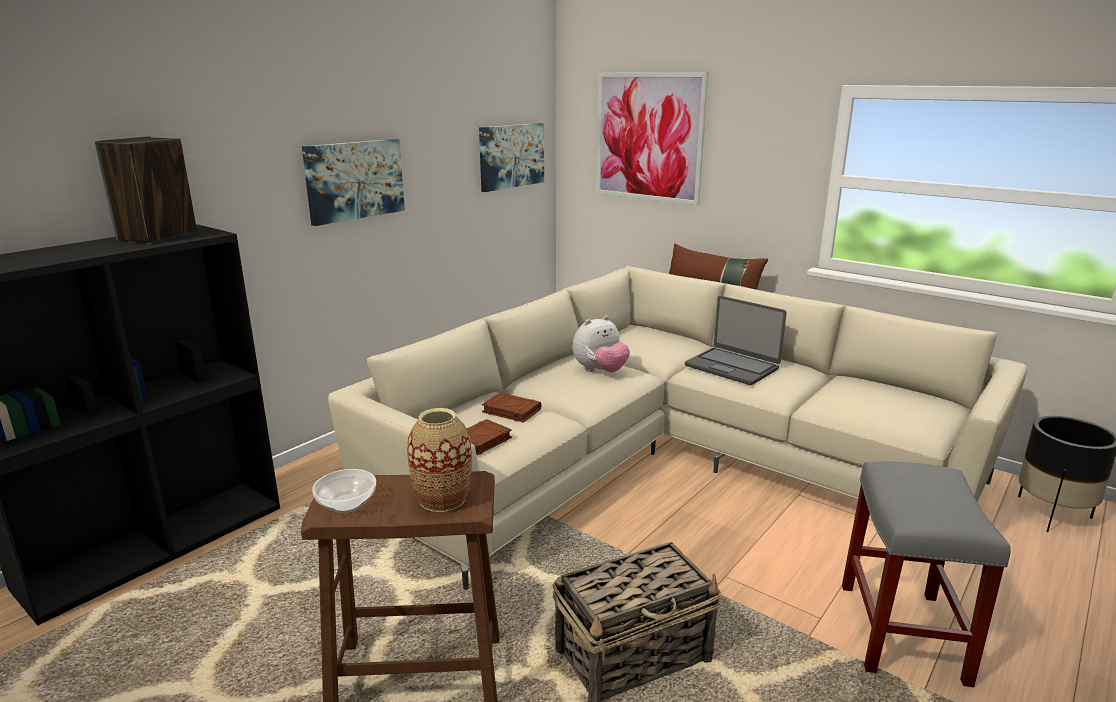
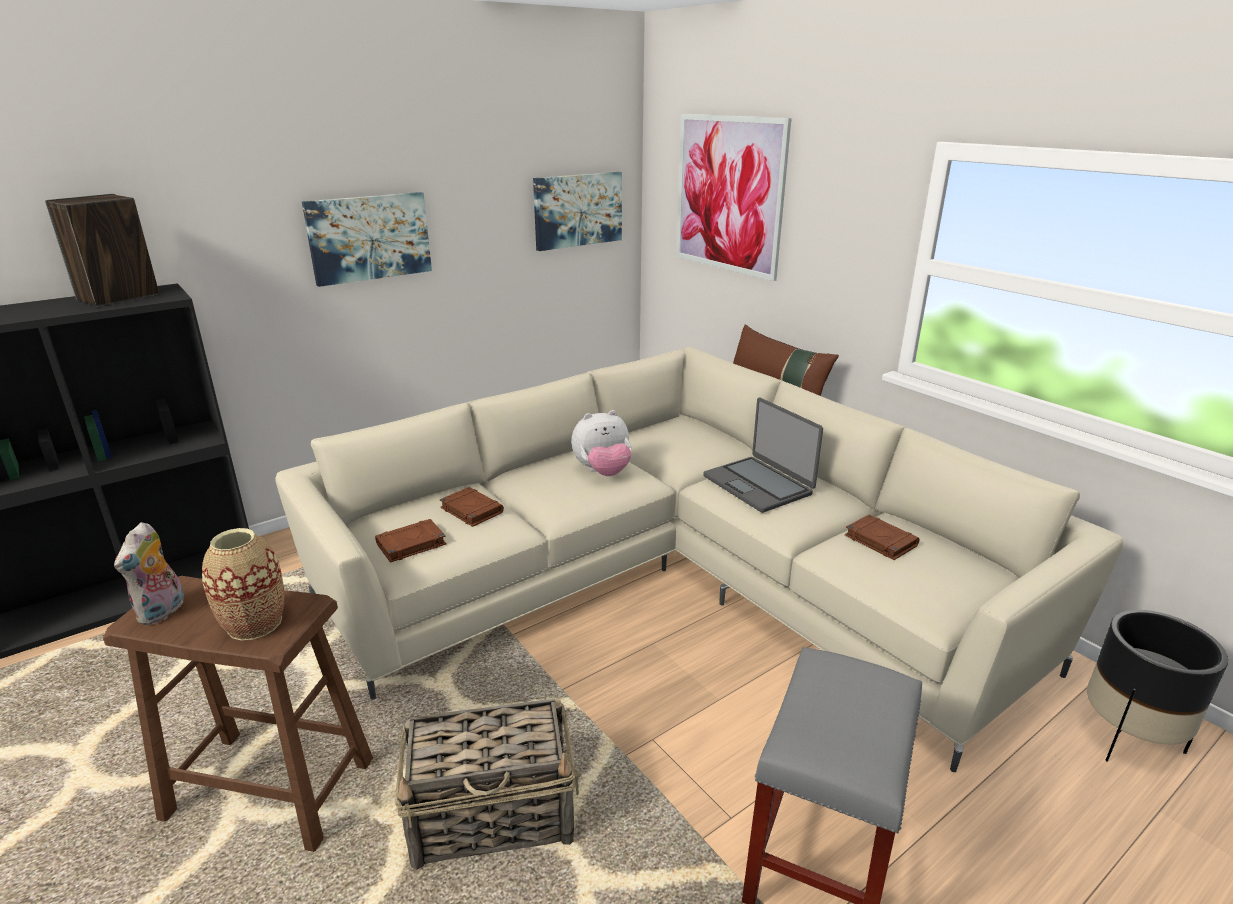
camera: 15 degrees right, 5 degrees up
bowl [312,469,376,513] -> plush toy [114,522,184,625]
none -> brown book [845,515,919,560]

